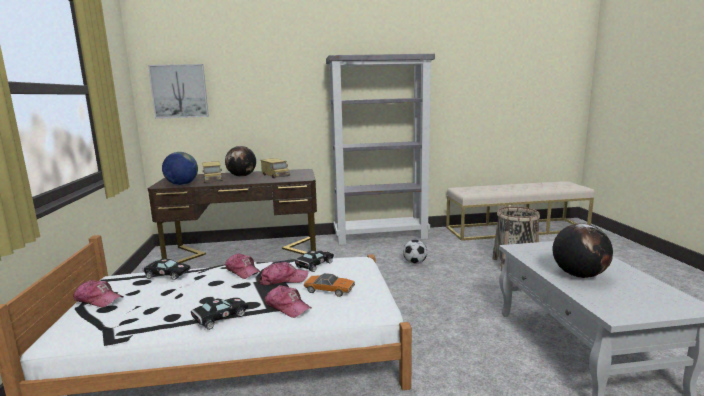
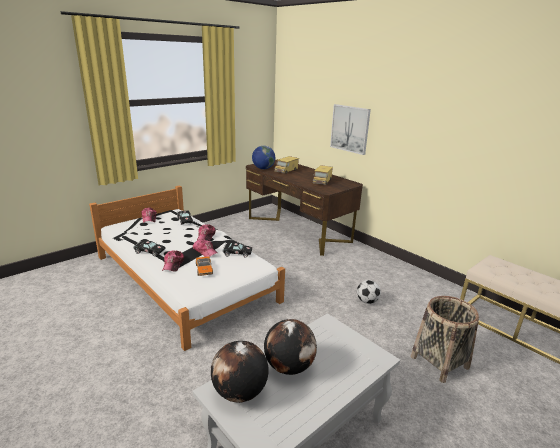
camera: 55 degrees right, 10 degrees up
picture [148,64,209,119] -> picture moved to [330,104,371,155]
globe [225,146,256,177] -> globe moved to [211,341,268,403]
grey bookcase [326,54,435,245] -> none

